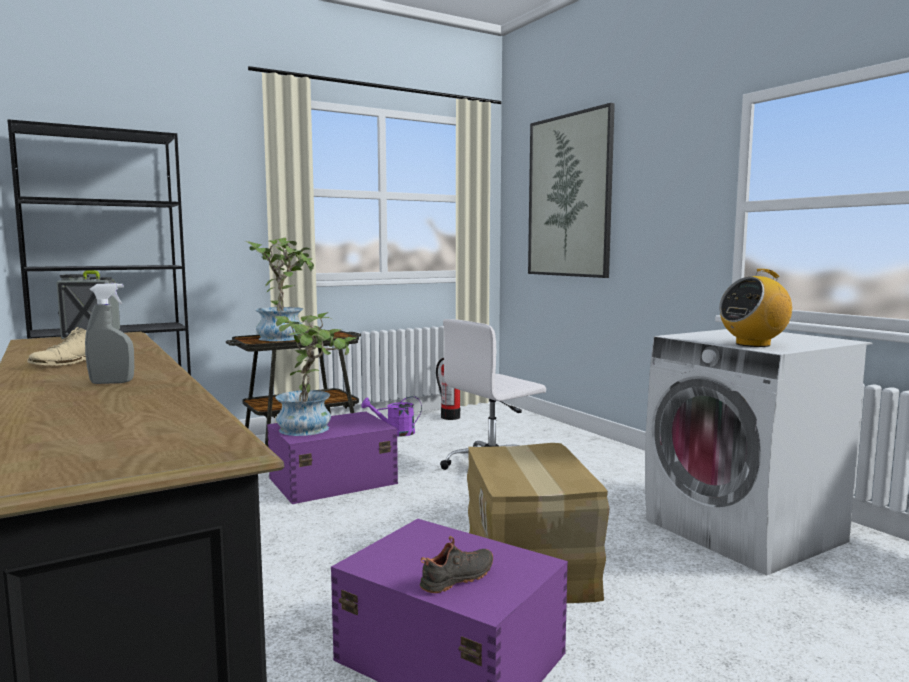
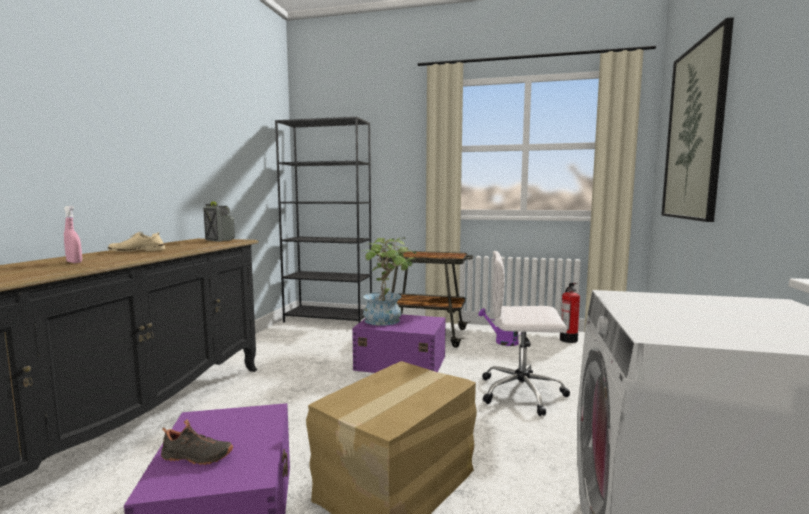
camera: 45 degrees right, 0 degrees up
grey spray bottle [85,283,134,384] -> pink spray bottle [64,206,82,263]
potted plant [245,238,314,341] -> none
radio [719,269,792,347] -> none

